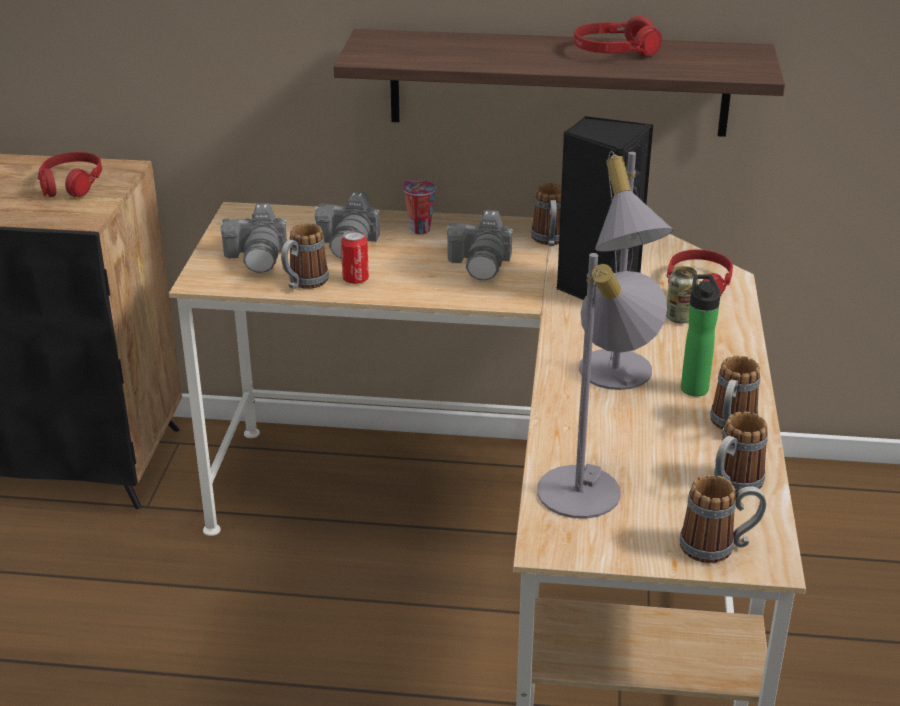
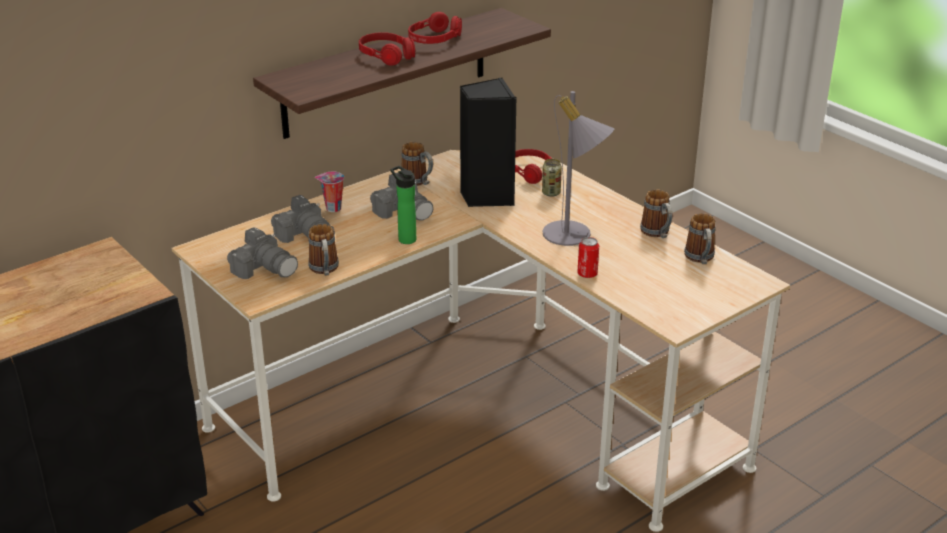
camera: 45 degrees left, 0 degrees up
red headphones [38,152,102,197] -> red headphones moved to [359,32,415,65]
can [341,230,369,284] -> can moved to [577,237,599,278]
grey table lamp [537,253,667,519] -> none
mug [680,475,766,563] -> none
bottle [681,274,721,396] -> bottle moved to [391,166,416,244]

